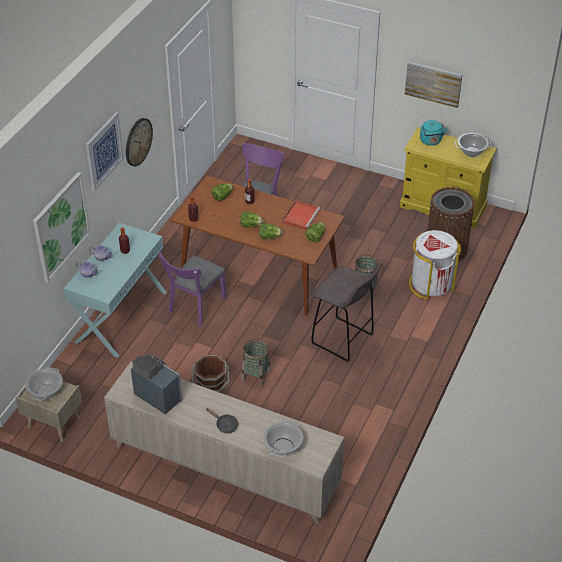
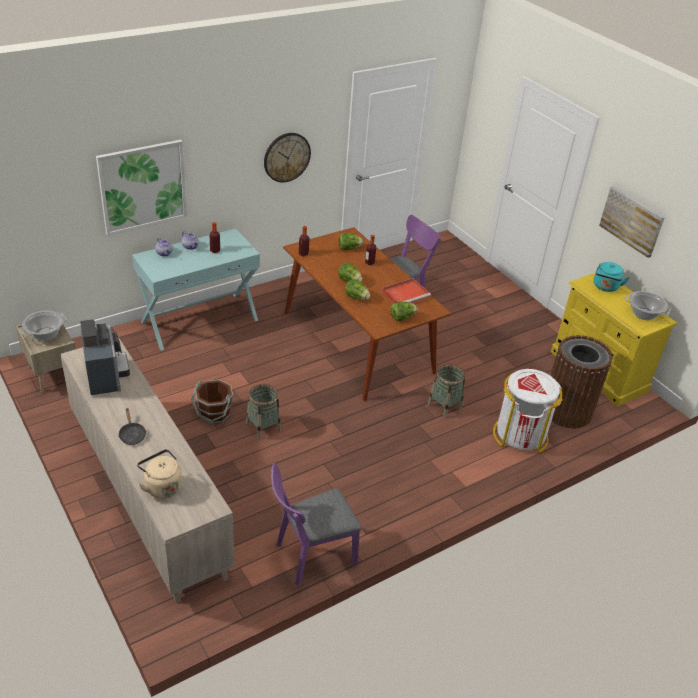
camera: 30 degrees right, 5 degrees down
picture [86,112,124,191] -> none
purple chair [159,251,227,326] -> purple chair moved to [271,463,361,586]
cooking pot [263,420,303,458] -> beige kettle [137,449,182,498]
grey stool [311,263,382,362] -> none

